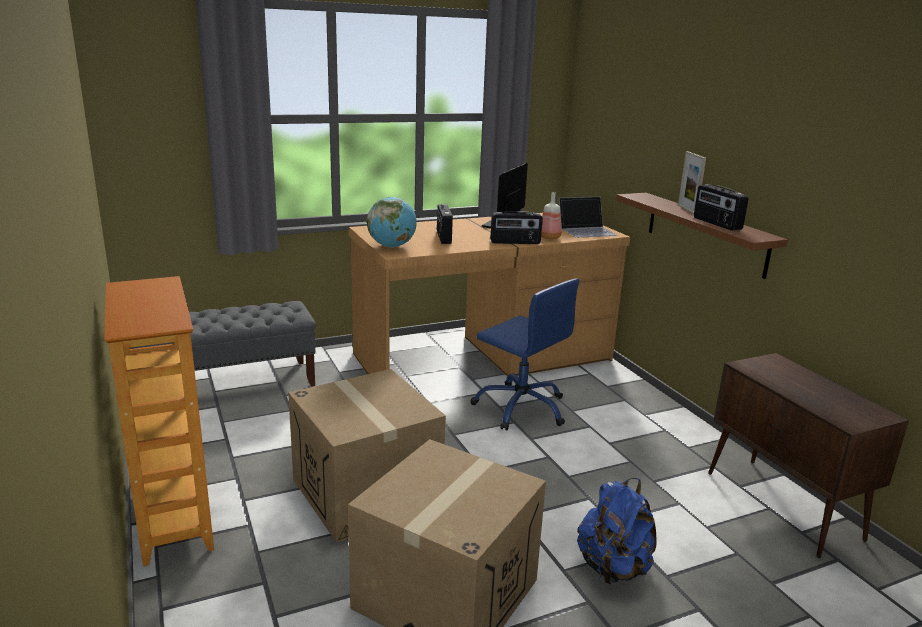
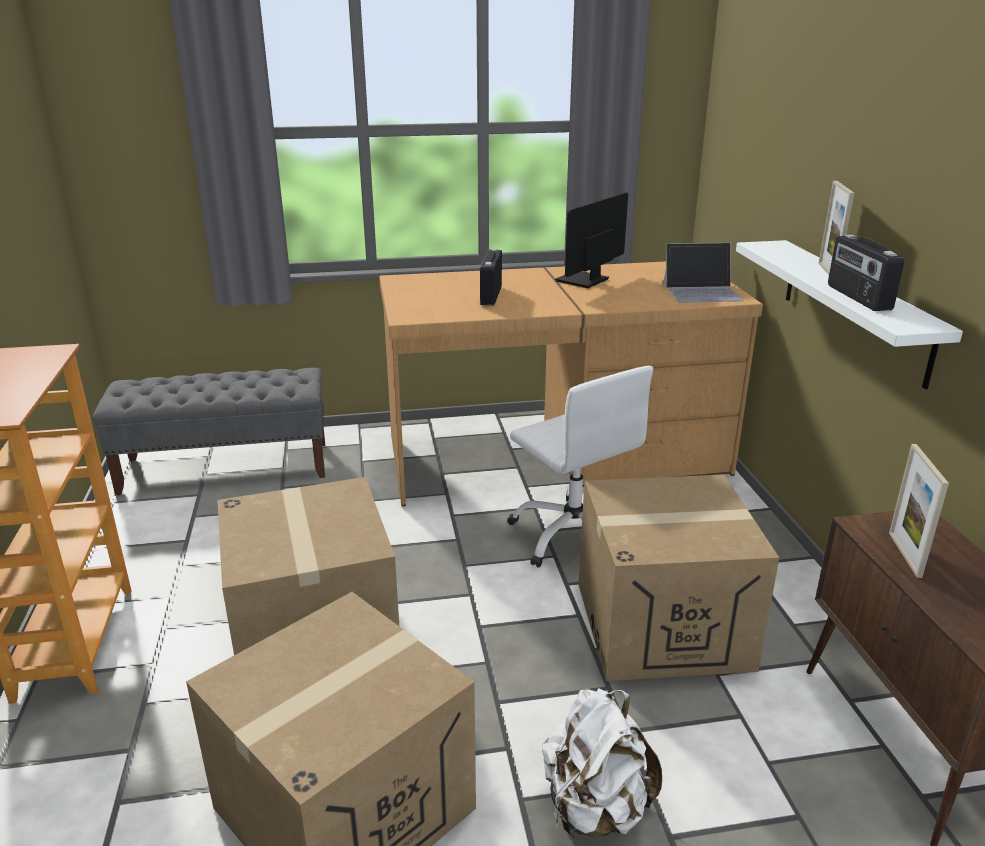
camera: 15 degrees right, 5 degrees up
globe [367,197,417,247] -> none
blue office chair [471,278,579,431] -> white office chair [507,366,653,568]
radio [490,211,543,244] -> none
bottle [541,192,562,239] -> none
blue backpack [577,478,657,584] -> white backpack [542,688,662,837]
brown shelf [616,193,788,279] -> white shelf [736,240,963,389]
none -> cardboard box [579,475,779,681]
none -> picture frame [889,444,949,578]

